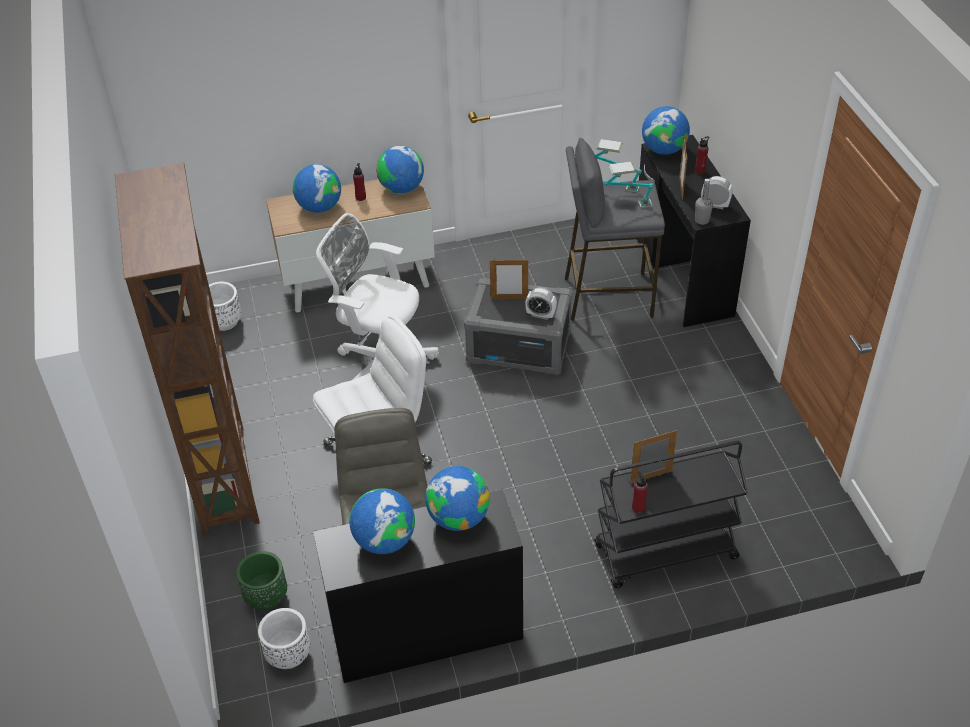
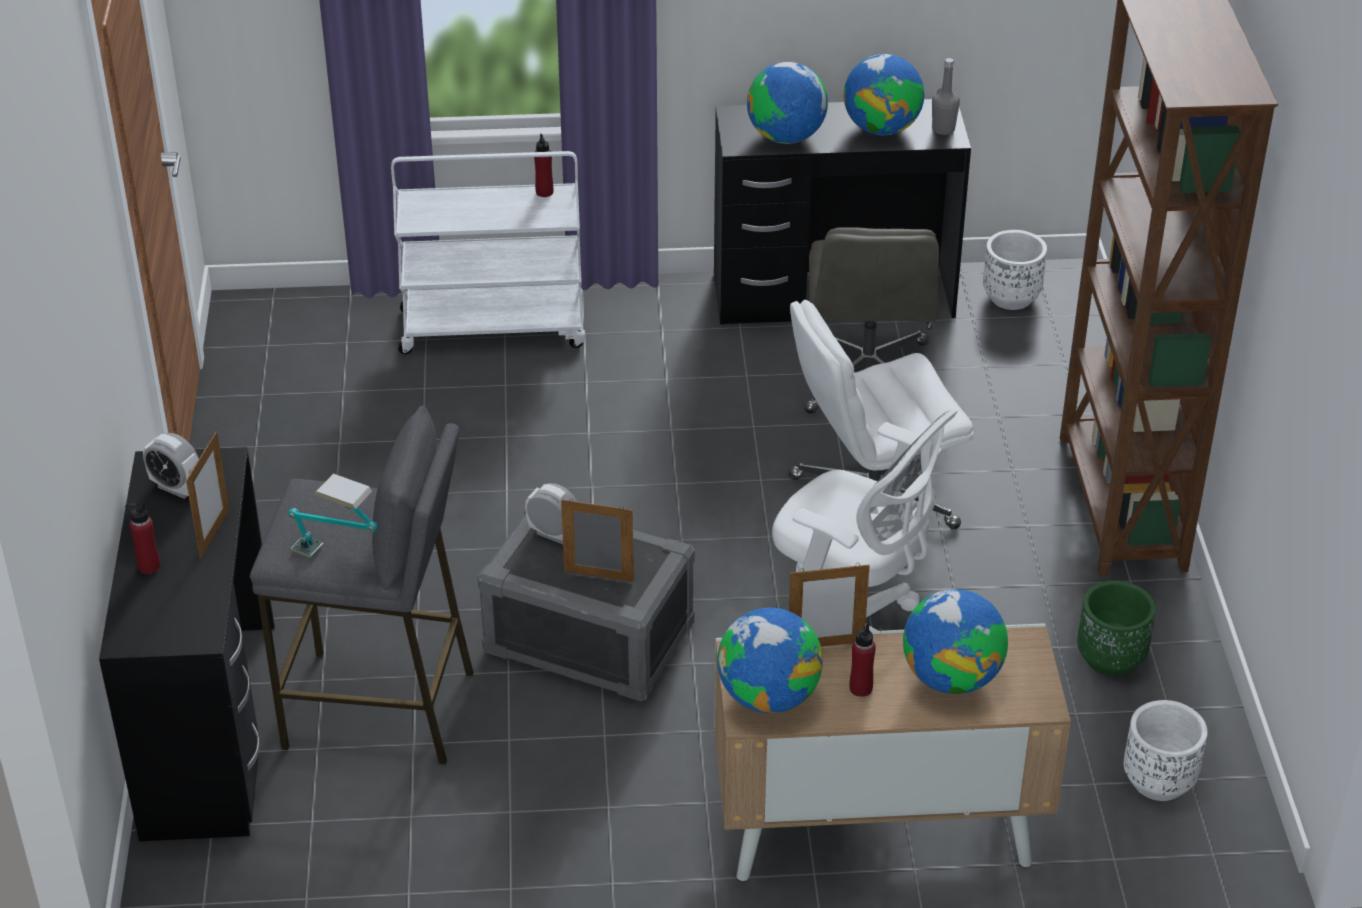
camera: 170 degrees left, 5 degrees down
green planter [236,551,287,610] -> green planter moved to [1077,581,1156,676]
black cart [594,441,748,588] -> white cart [391,151,585,355]
table lamp [603,162,654,208] -> none
picture frame [631,430,677,483] -> picture frame moved to [789,563,870,647]
globe [642,106,690,155] -> none
grey bottle [695,179,713,225] -> grey bottle moved to [932,58,960,135]

